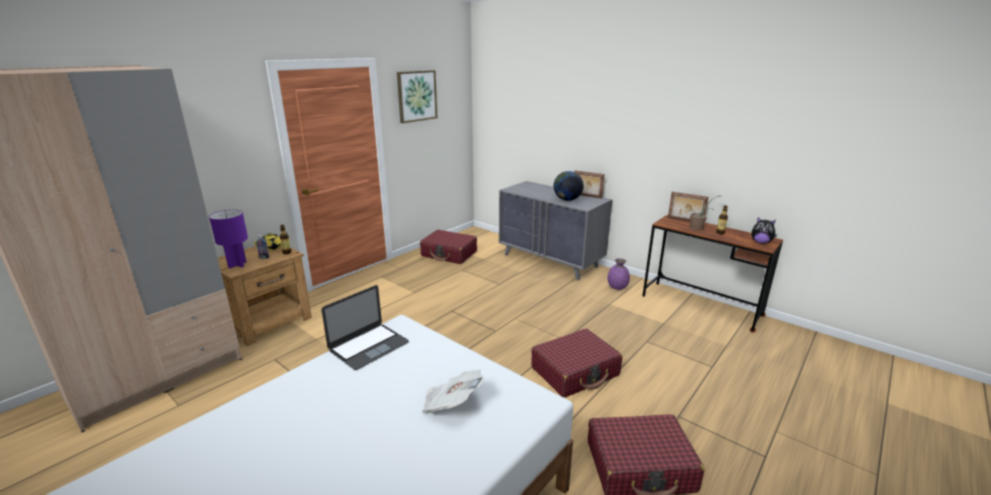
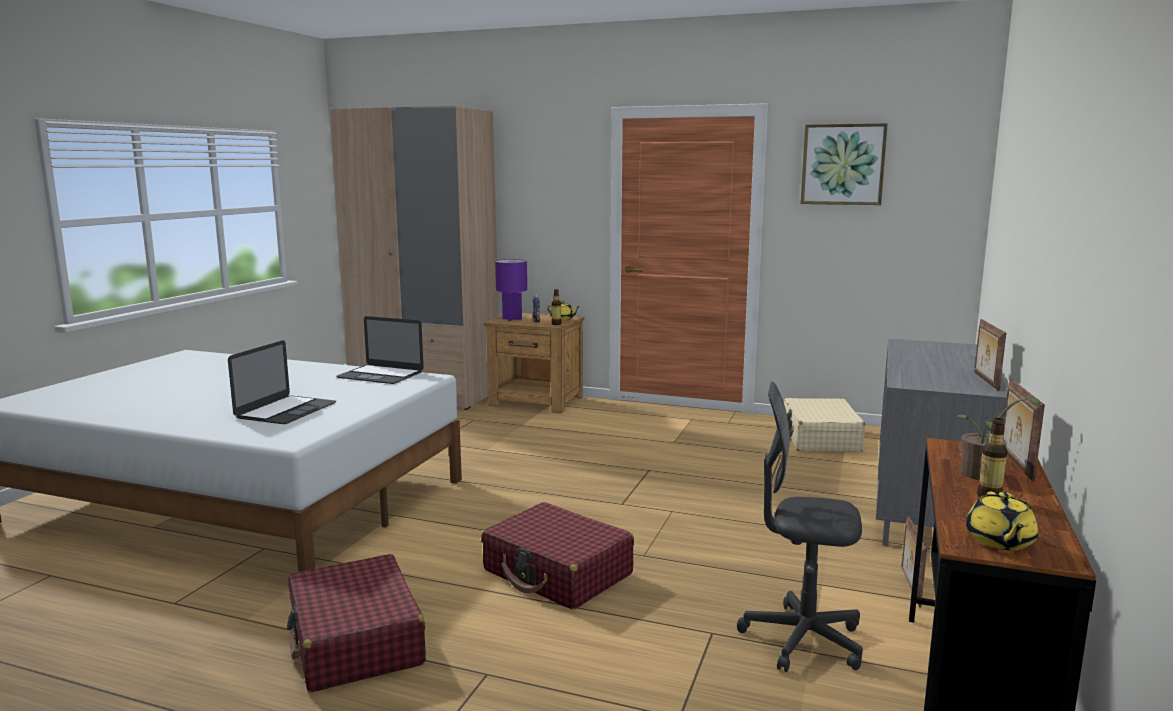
camera: 70 degrees right, 10 degrees down
red suitcase [420,230,477,264] -> beige suitcase [784,398,865,452]
newspaper [422,370,484,412] -> laptop [228,340,336,424]
globe [554,171,584,201] -> none
purple vase [608,258,630,290] -> picture frame [901,516,927,607]
plush toy [751,217,777,244] -> yellow teapot [966,492,1038,550]
none -> grey office chair [737,382,863,672]

